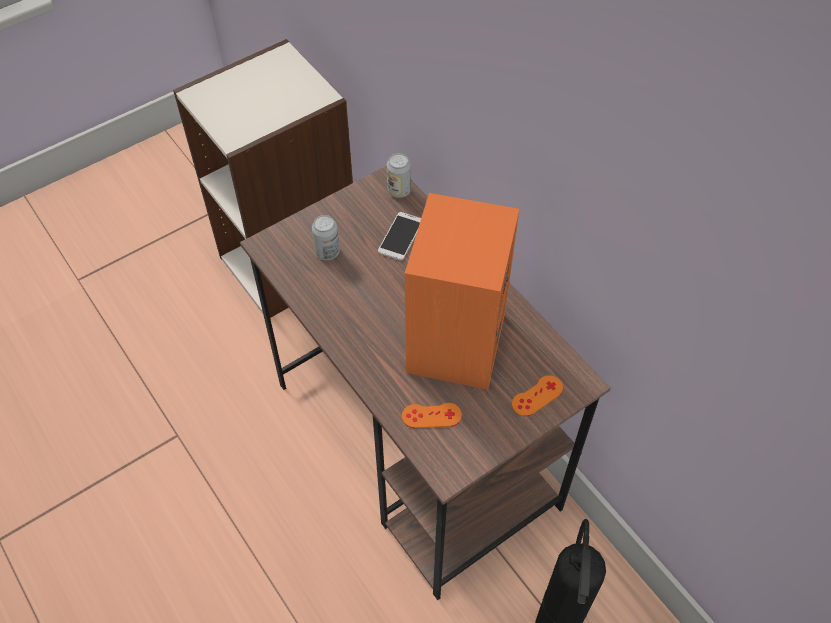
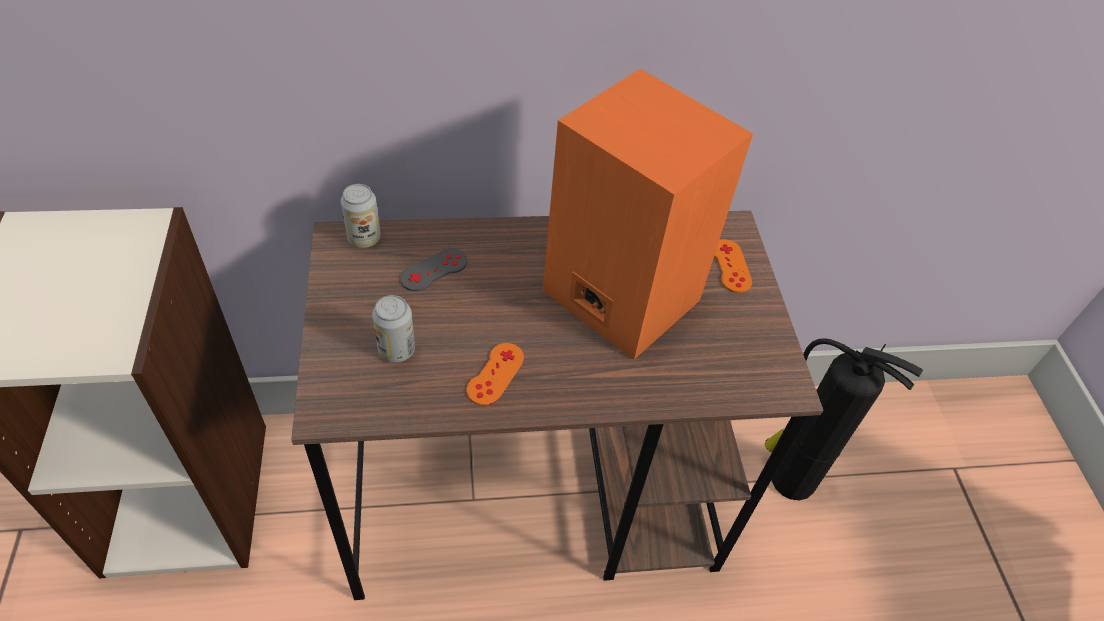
camera: 65 degrees left, 5 degrees down
phone [378,212,421,261] -> grey game controller [400,248,467,291]
orange game controller [402,403,462,428] -> orange game controller moved to [466,343,524,406]

